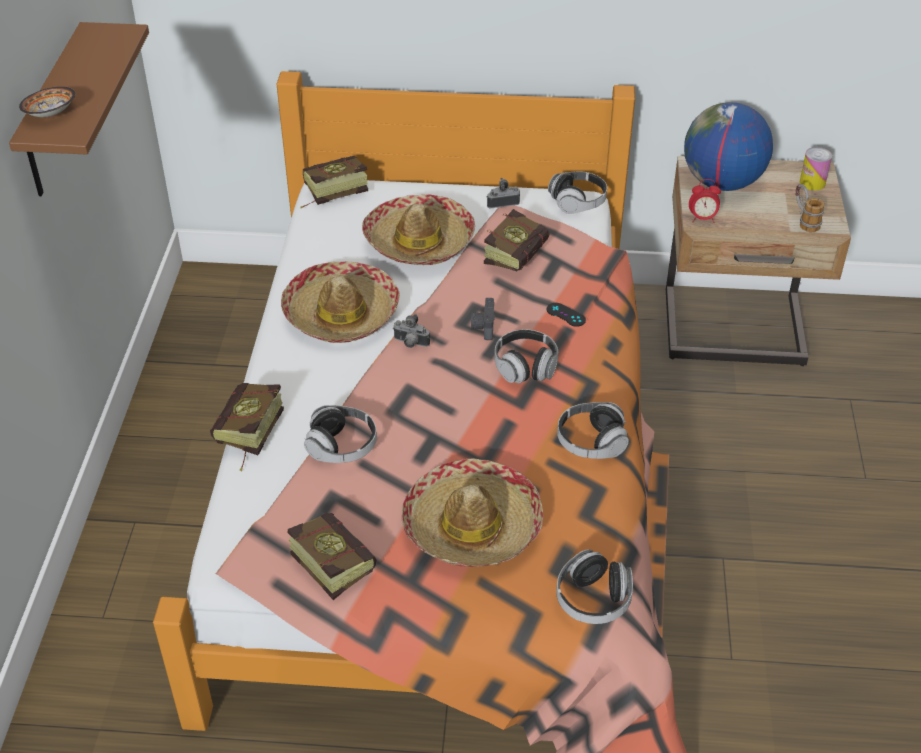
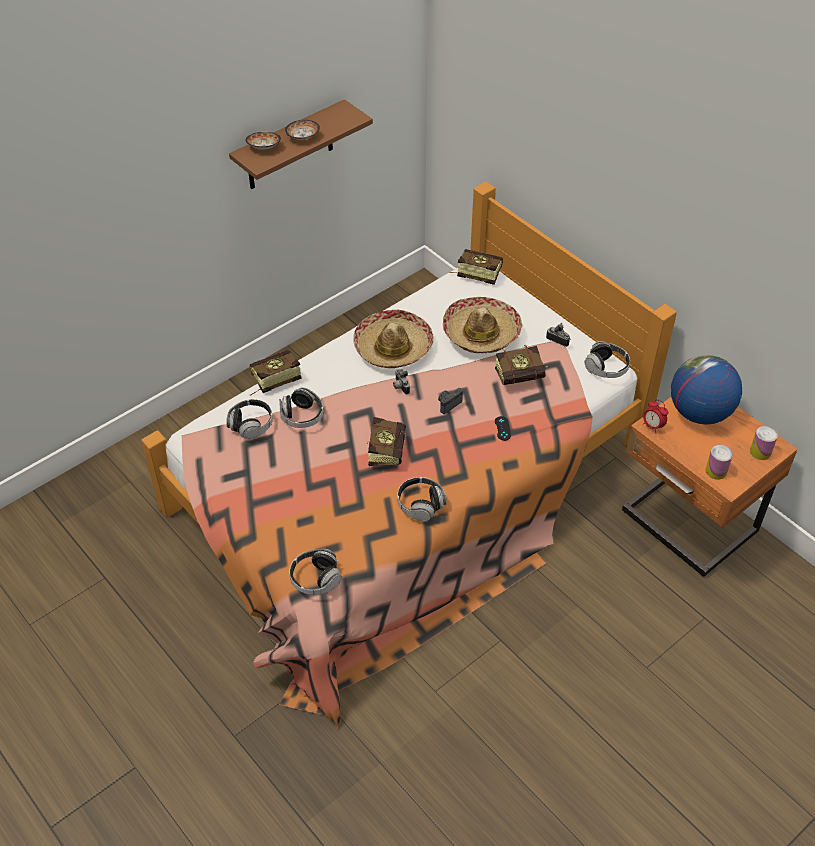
camera: 45 degrees right, 5 degrees up
book [287,513,376,600] -> book moved to [367,417,406,466]
hat [402,459,543,567] -> none
headphones [495,329,558,383] -> headphones moved to [226,399,273,440]
beige nightstand [666,156,851,366] -> orange nightstand [622,397,798,577]
mug [795,184,824,232] -> can [706,445,733,479]
none -> bowl [285,120,320,140]

